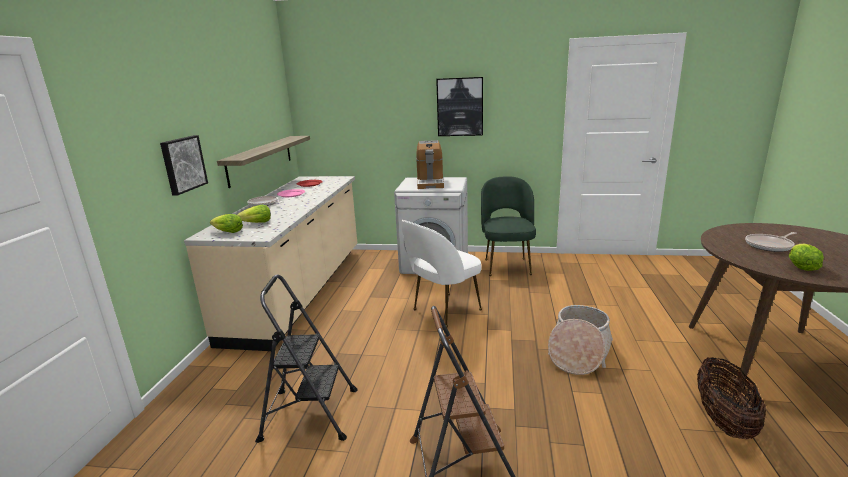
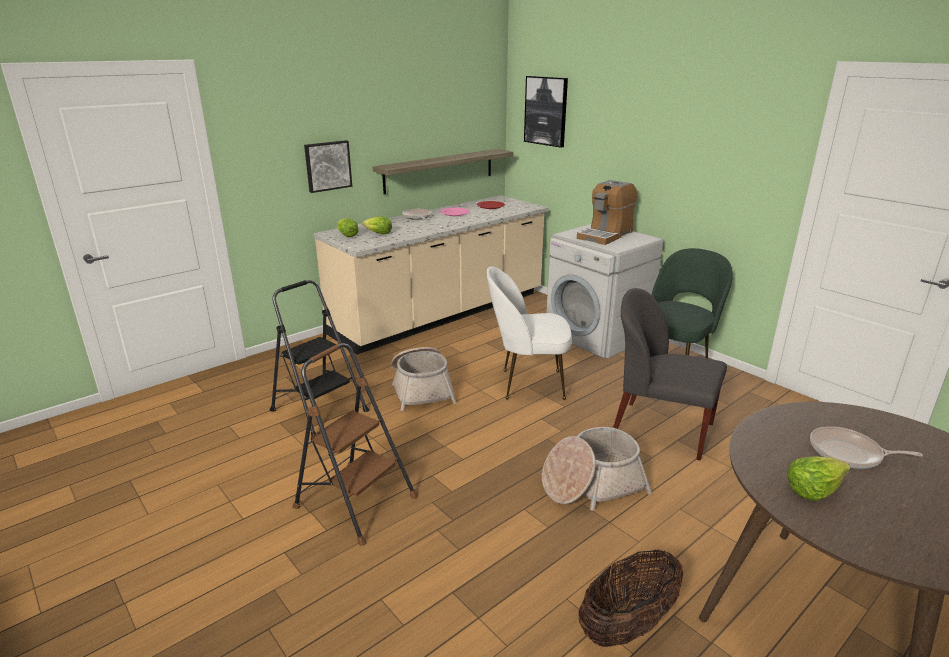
camera: 40 degrees right, 5 degrees up
picture [436,77,483,136] -> picture moved to [524,76,568,148]
none -> basket [391,347,457,412]
none -> grey chair [613,288,727,461]

